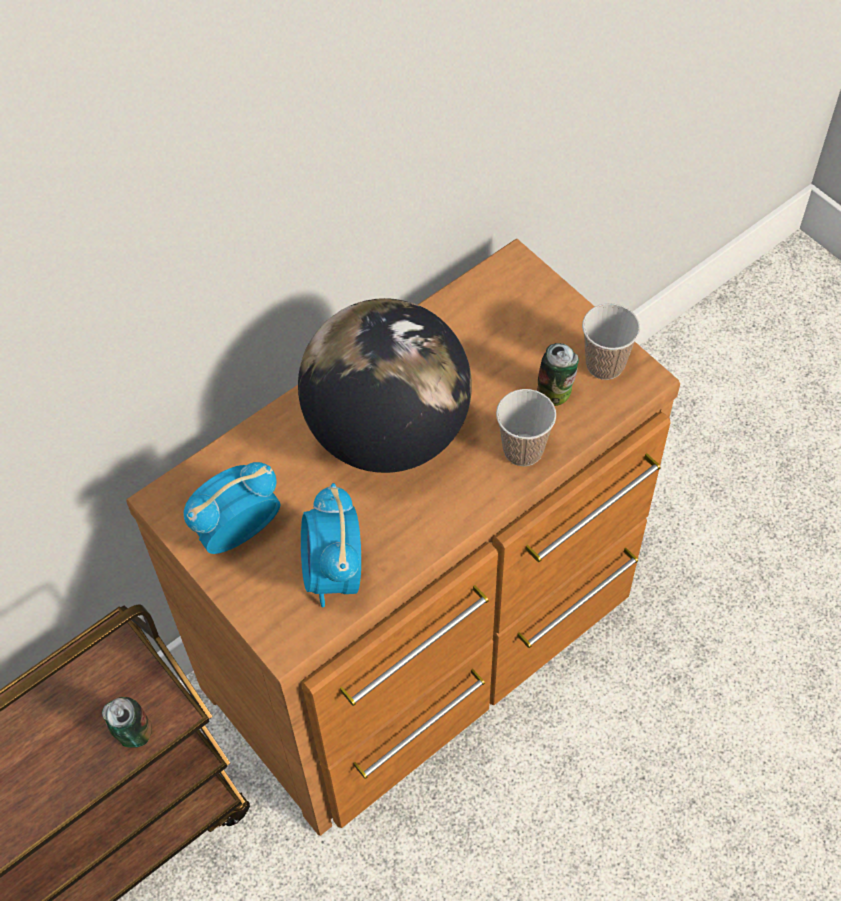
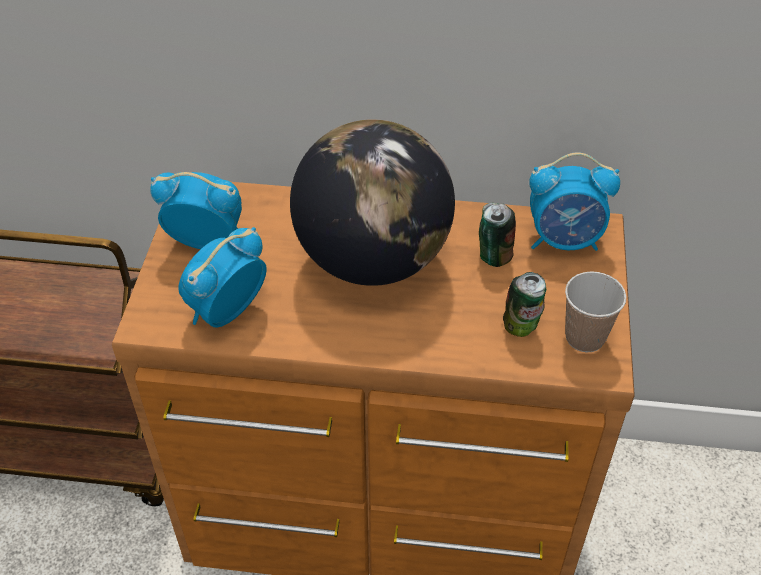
camera: 45 degrees right, 10 degrees down
can [102,697,152,747] -> can moved to [479,203,516,267]
cup [496,389,556,467] -> none
none -> alarm clock [529,152,620,251]

